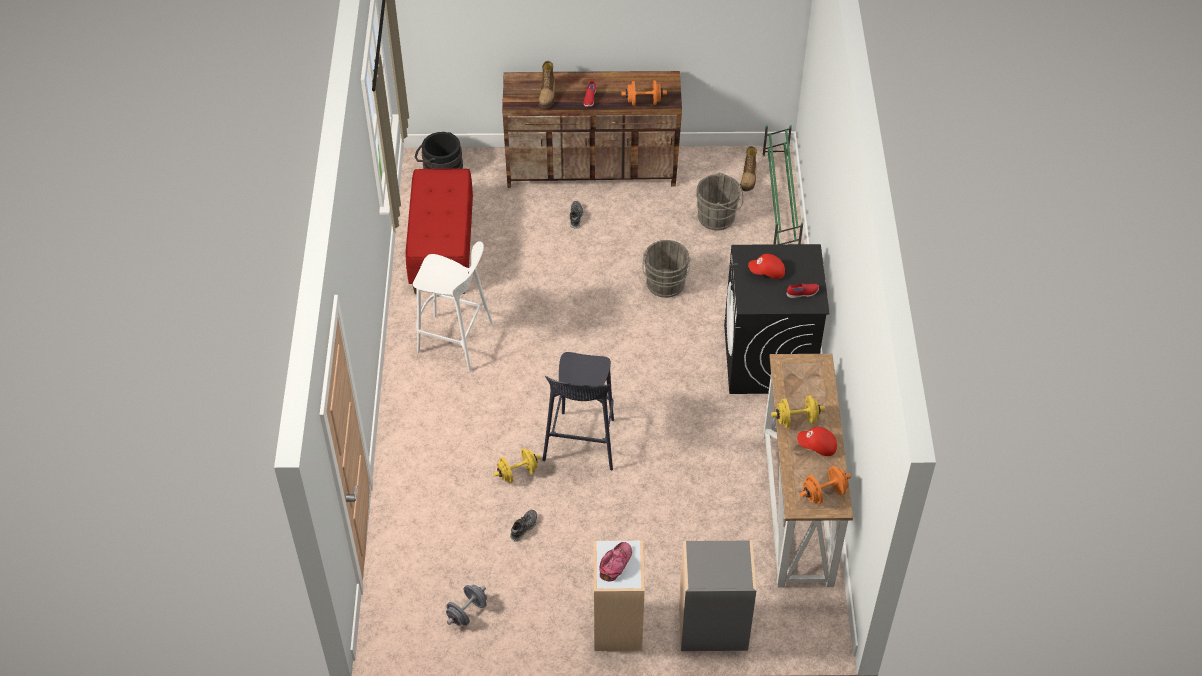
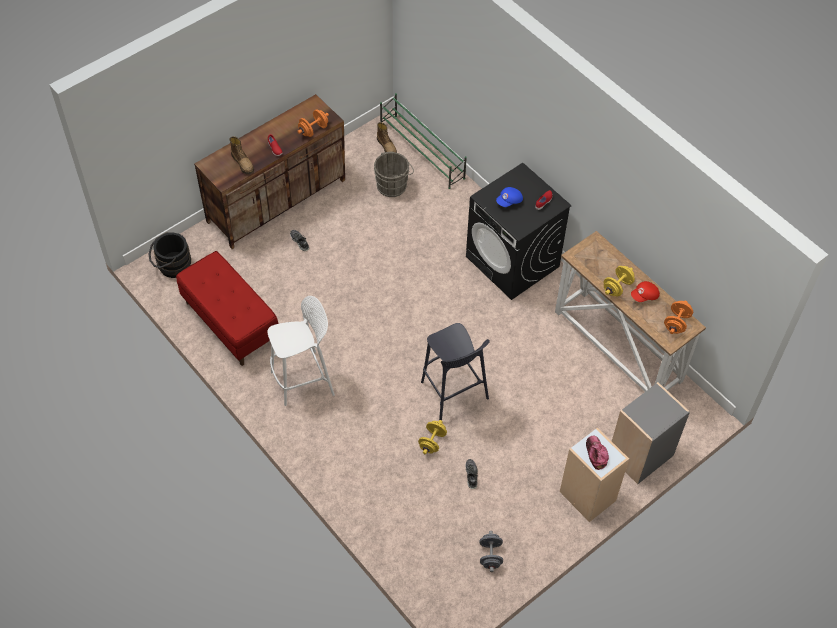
camera: 40 degrees left, 5 degrees up
grey bucket [642,240,691,298] -> none
red cap [748,254,785,279] -> blue cap [496,187,523,207]

